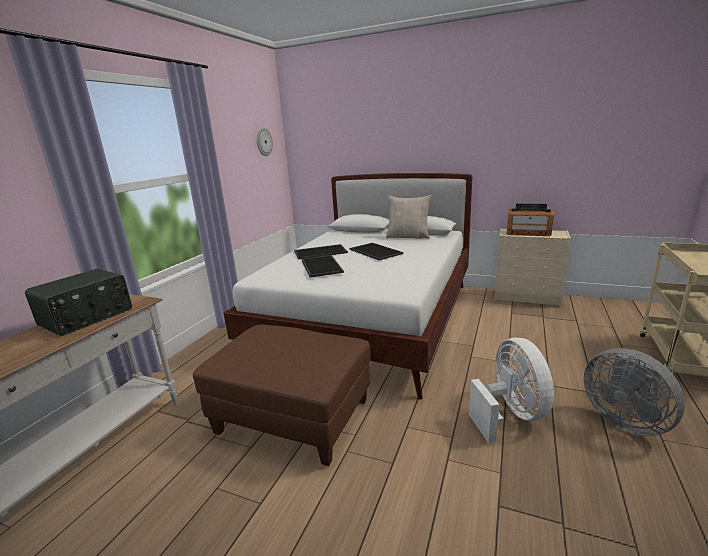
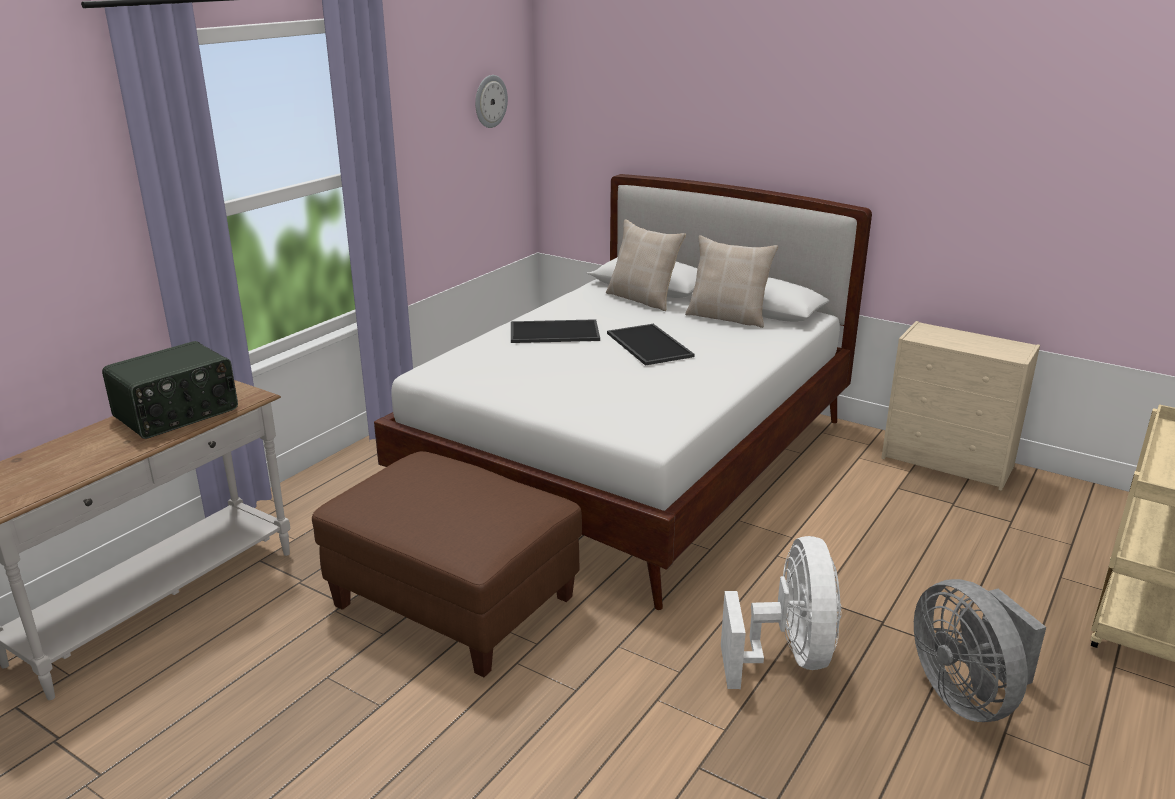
camera: 10 degrees right, 5 degrees up
tray [301,255,344,277] -> none
radio [507,204,554,236] -> none
none -> beige pillow [606,219,686,311]

